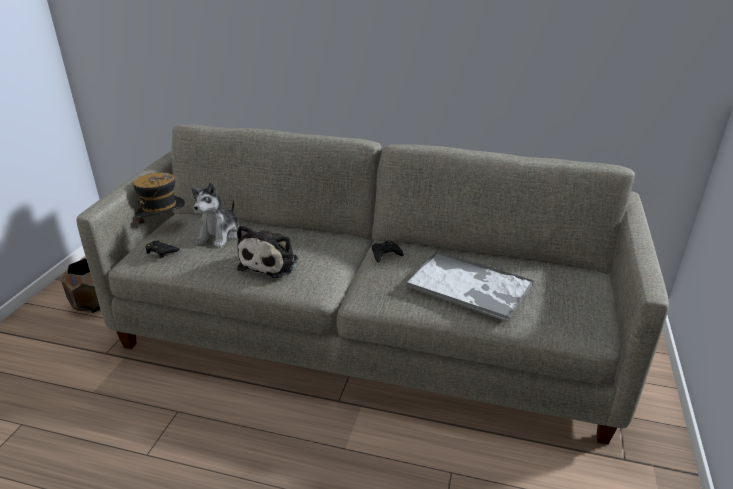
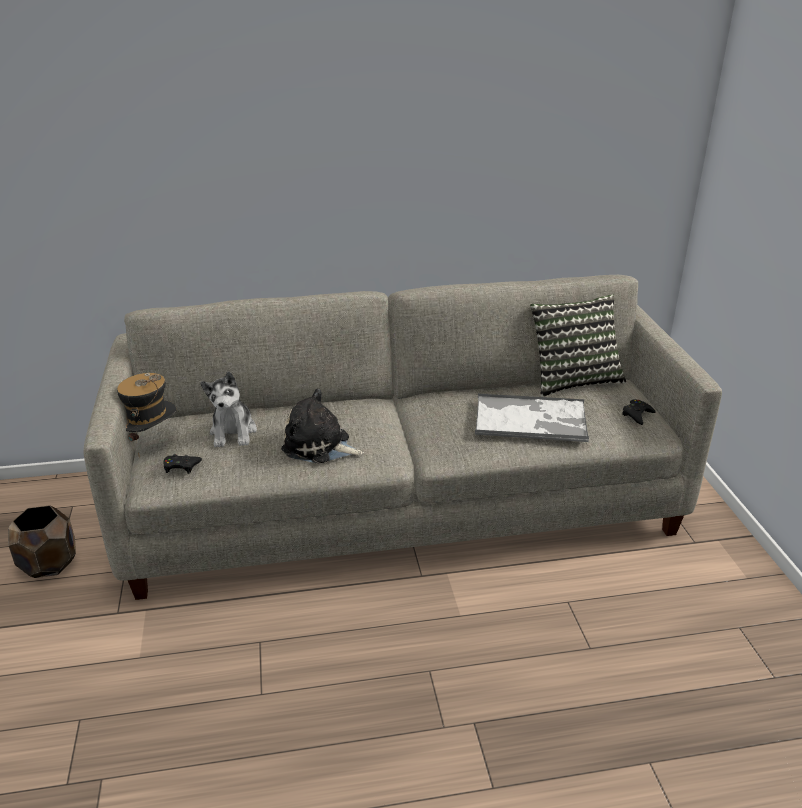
camera: 25 degrees left, 0 degrees up
plush toy [237,225,298,278] -> plush toy turned 120 degrees clockwise [281,389,364,464]
black game controller [372,241,403,263] -> black game controller moved to [622,399,656,425]
none -> pillow [530,294,626,397]

